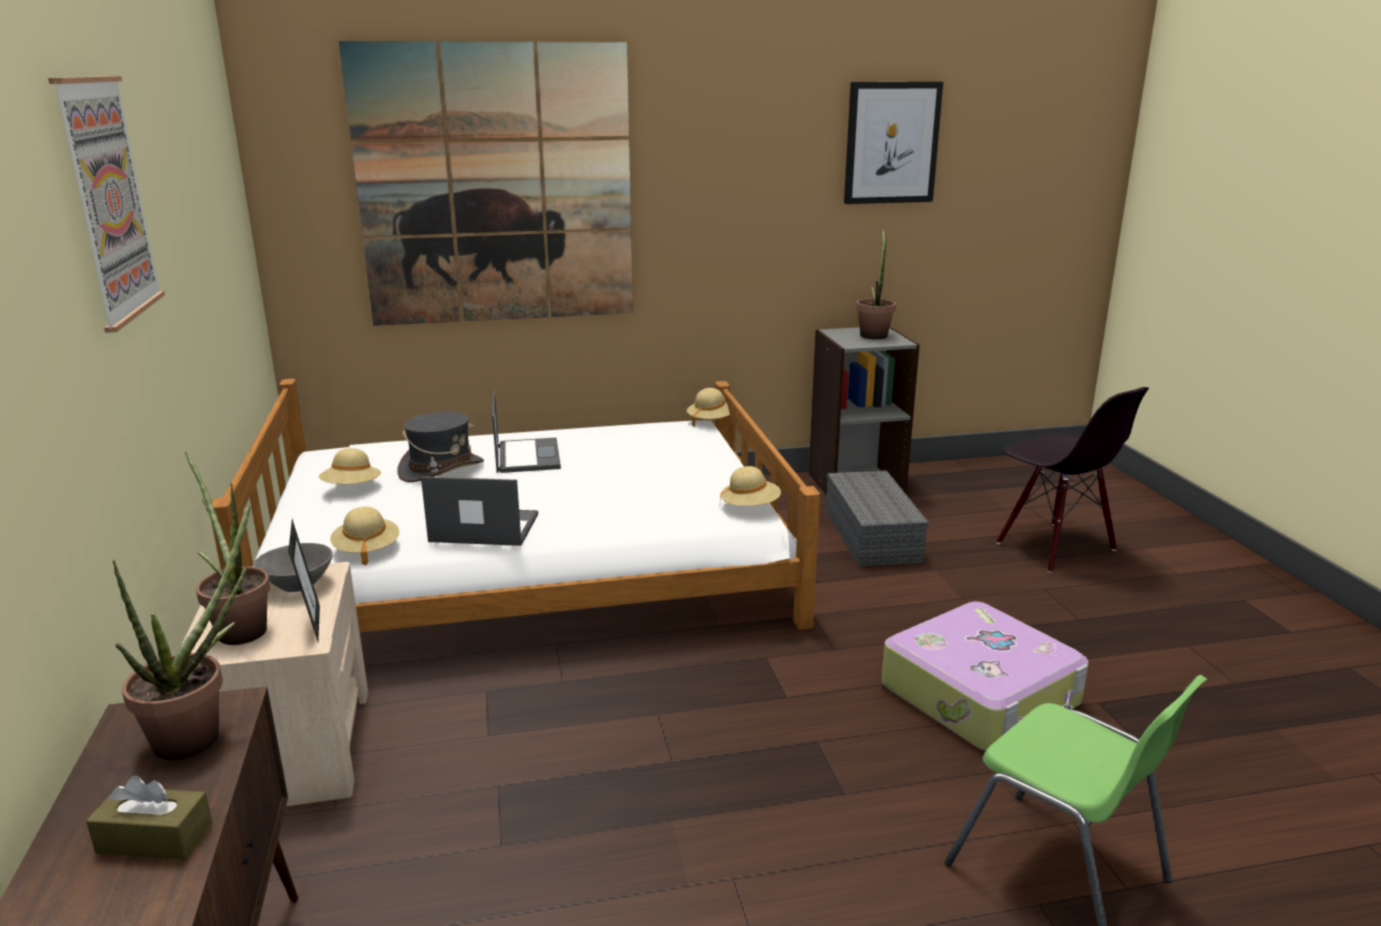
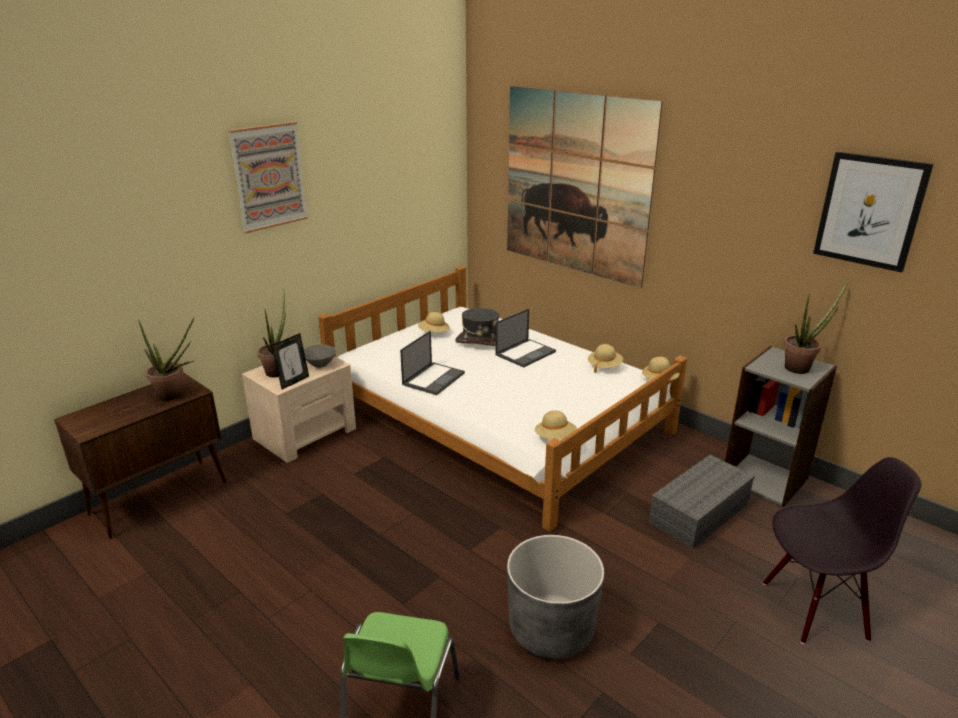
camera: 55 degrees right, 5 degrees up
brown tissue box [86,775,213,860] -> none
beige hat [330,507,399,565] -> beige hat moved to [588,344,623,373]
laptop [421,476,538,546] -> laptop turned 60 degrees clockwise [400,330,465,395]
suitcase [881,602,1089,751] -> grey planter [507,535,604,659]
black chair [996,387,1149,573] -> black chair turned 120 degrees counterclockwise [763,457,921,644]

